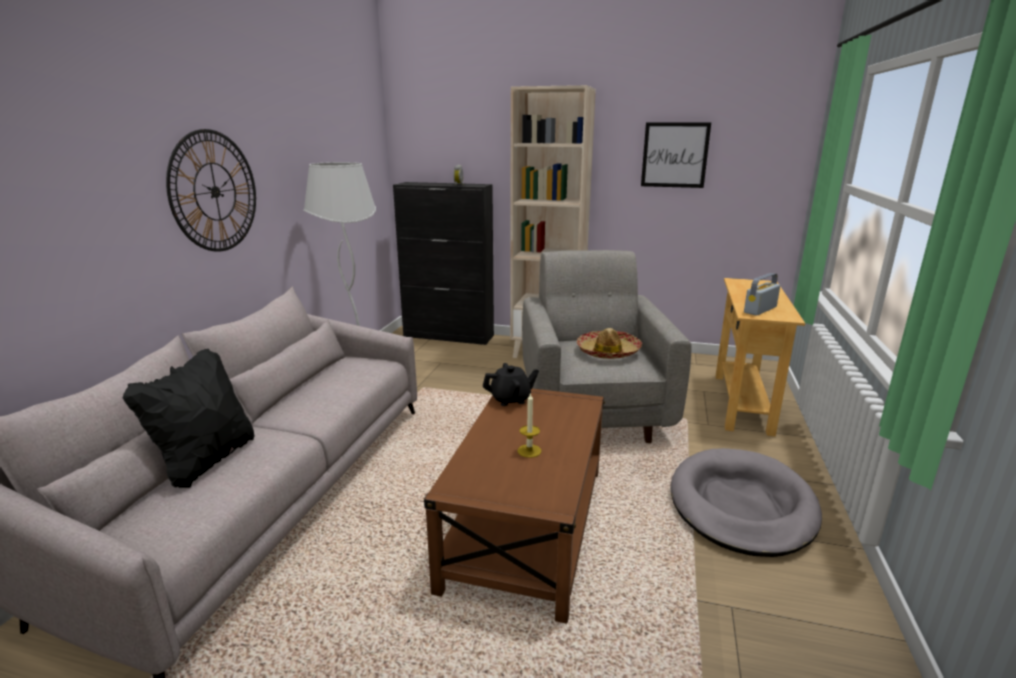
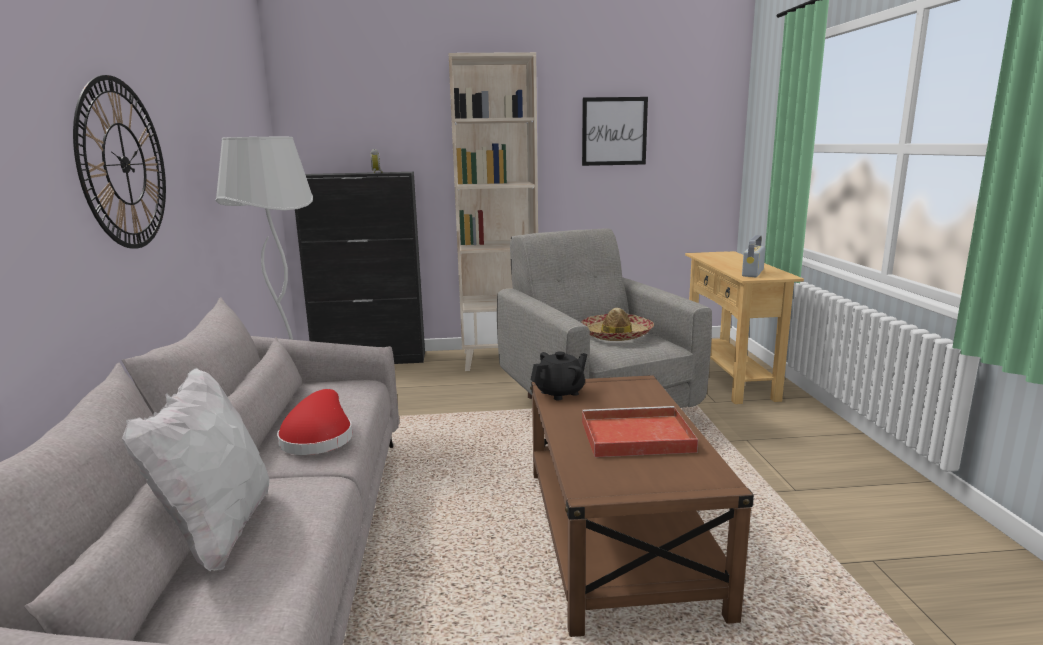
camera: 20 degrees left, 5 degrees down
black pillow [123,349,254,488] -> white pillow [122,368,269,571]
candle [517,393,541,458] -> red tray [582,406,698,457]
grey dog bed [670,448,822,557] -> none
none -> red hat [277,389,352,455]

